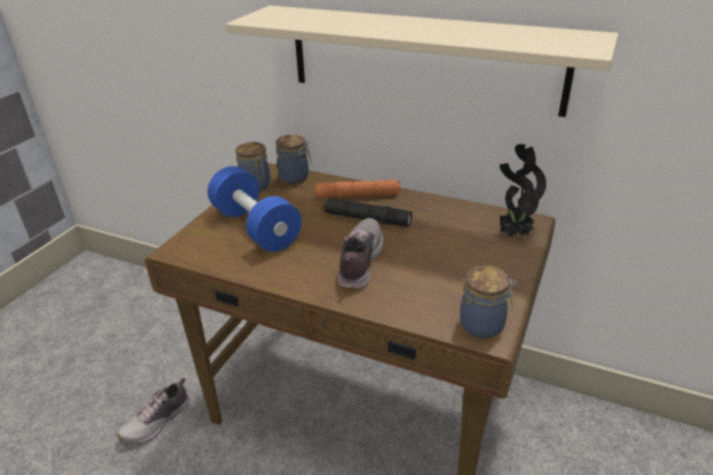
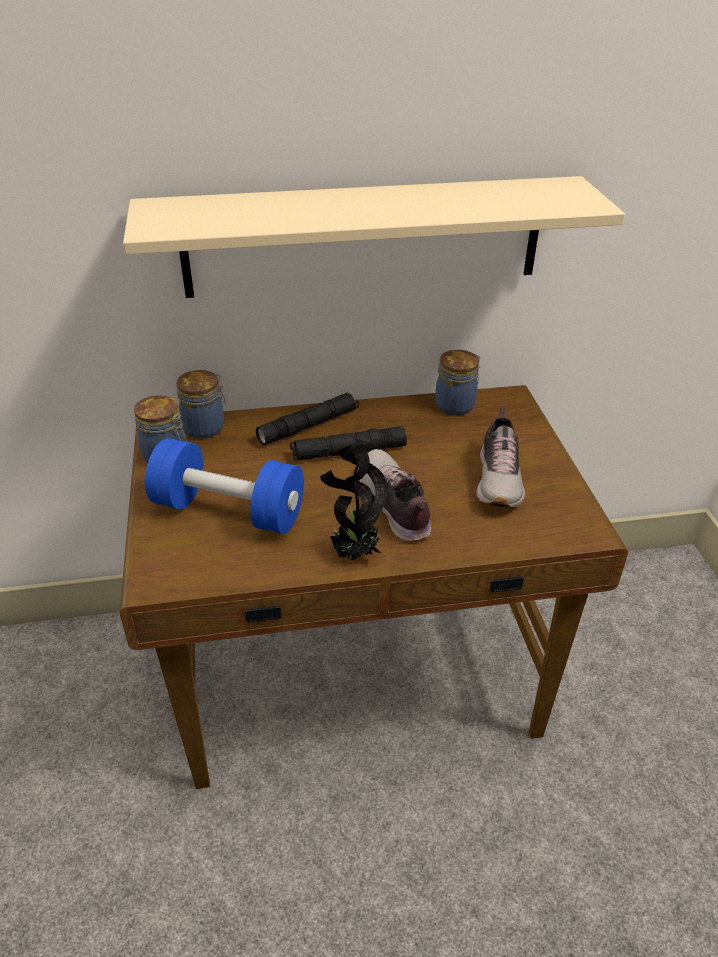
camera: 35 degrees left, 5 degrees up
shoe [117,377,190,444] -> shoe moved to [476,407,525,508]
orange flashlight [316,180,401,198] -> black flashlight [256,392,359,445]
jar [460,266,516,338] -> jar moved to [435,350,480,416]
potted plant [499,144,546,237] -> potted plant moved to [320,444,388,560]

